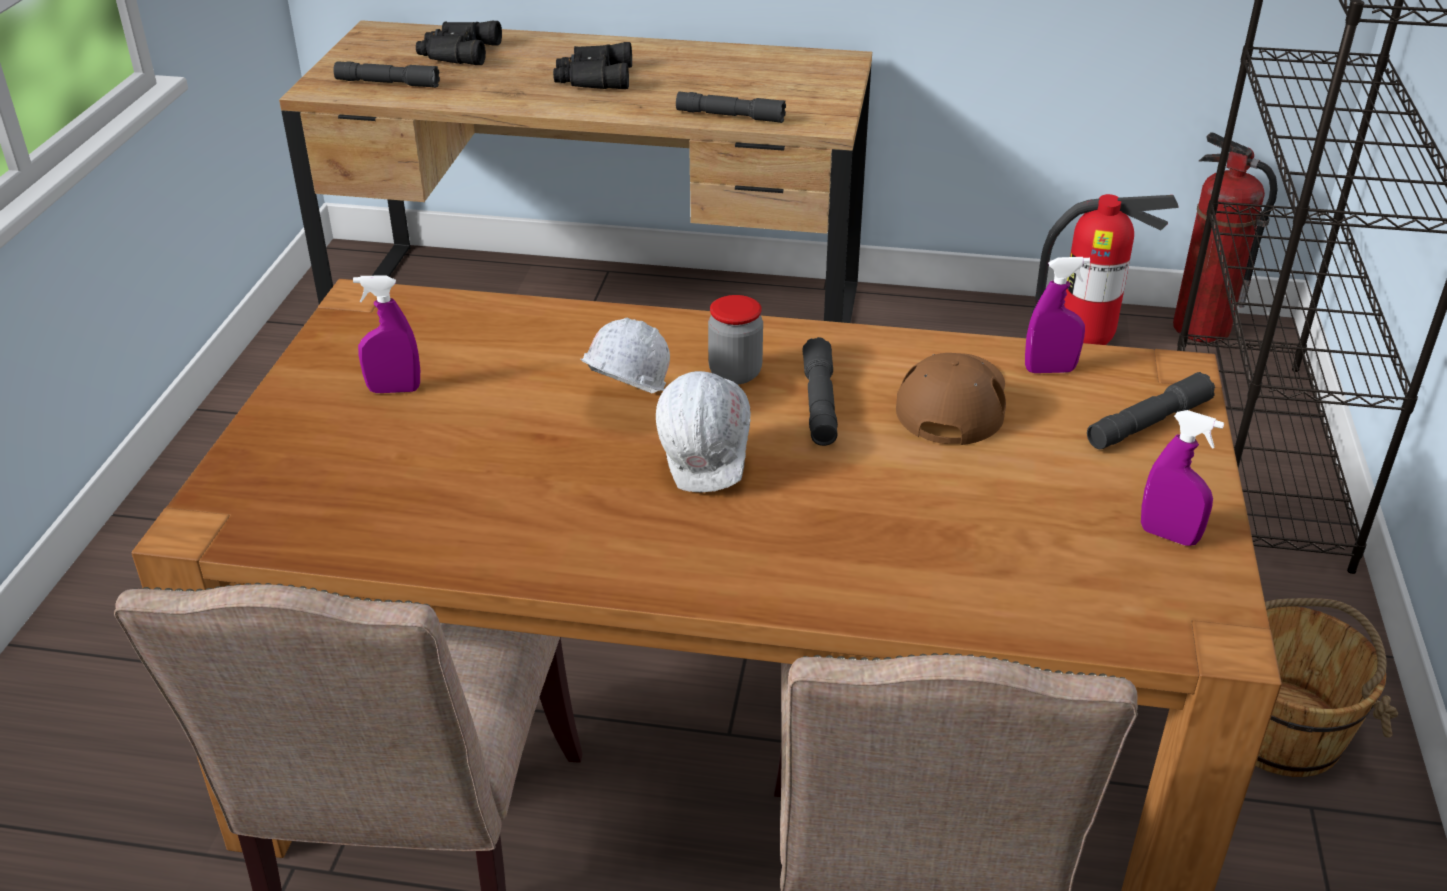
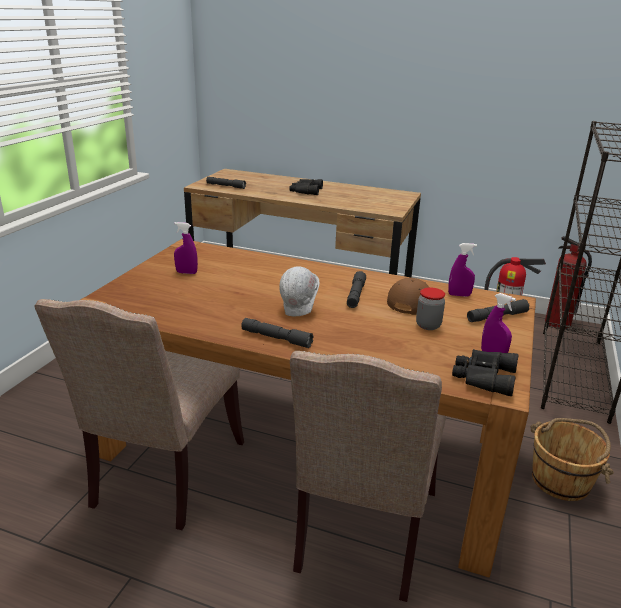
camera: 10 degrees right, 10 degrees down
black binoculars [416,21,502,65] -> black binoculars moved to [452,349,519,396]
white hard hat [581,318,670,394] -> none
grey flashlight [676,92,786,123] -> grey flashlight moved to [241,318,314,348]
jar [708,295,763,385] -> jar moved to [416,287,445,330]

